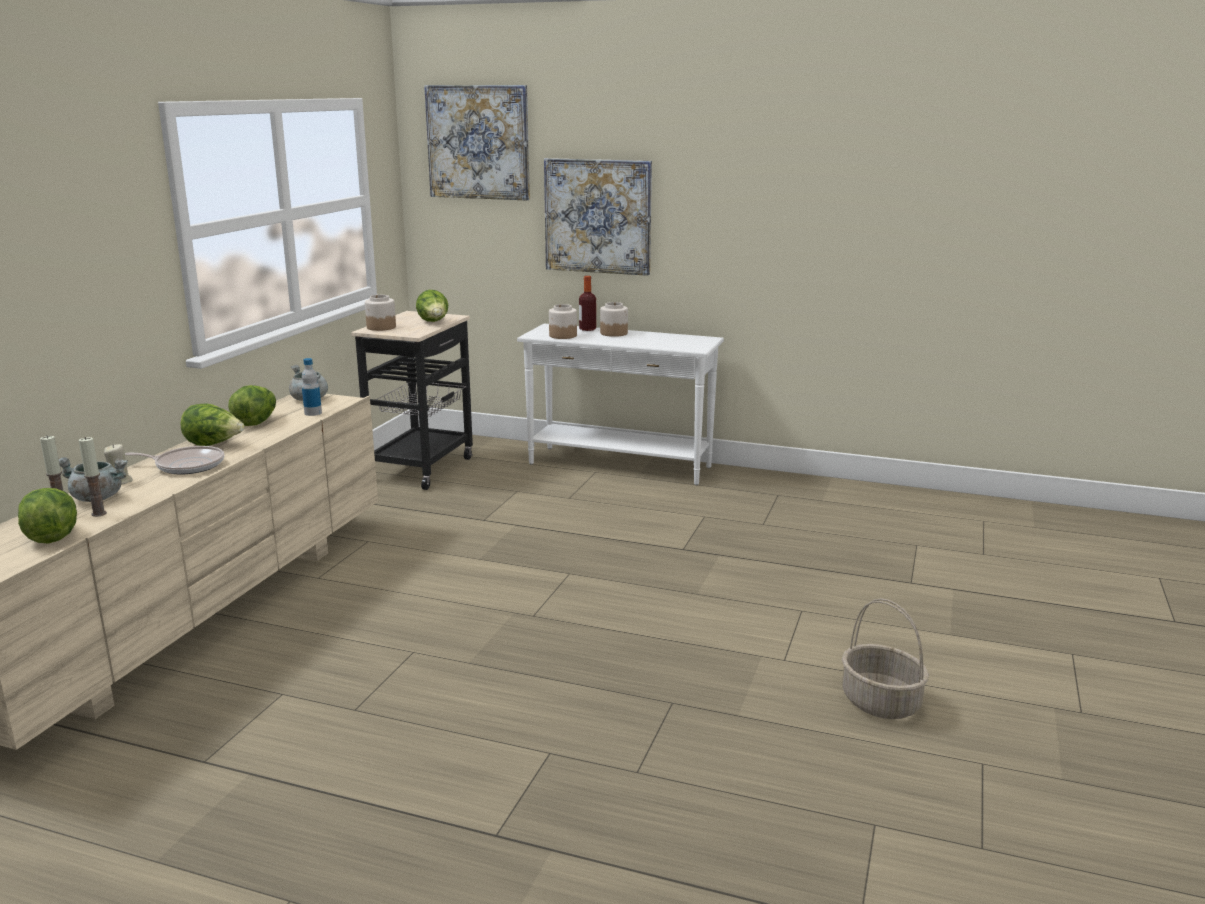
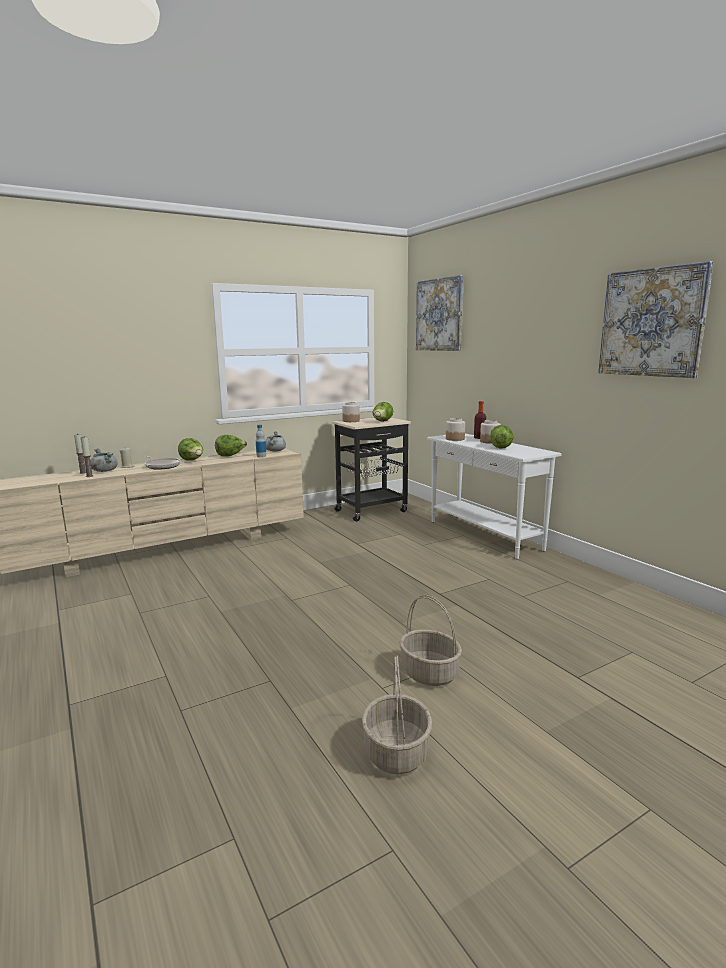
camera: 40 degrees right, 5 degrees down
lettuce [18,488,77,544] -> lettuce moved to [490,425,513,449]
picture [544,158,652,276] -> picture moved to [598,261,714,378]
none -> basket [399,595,462,686]

